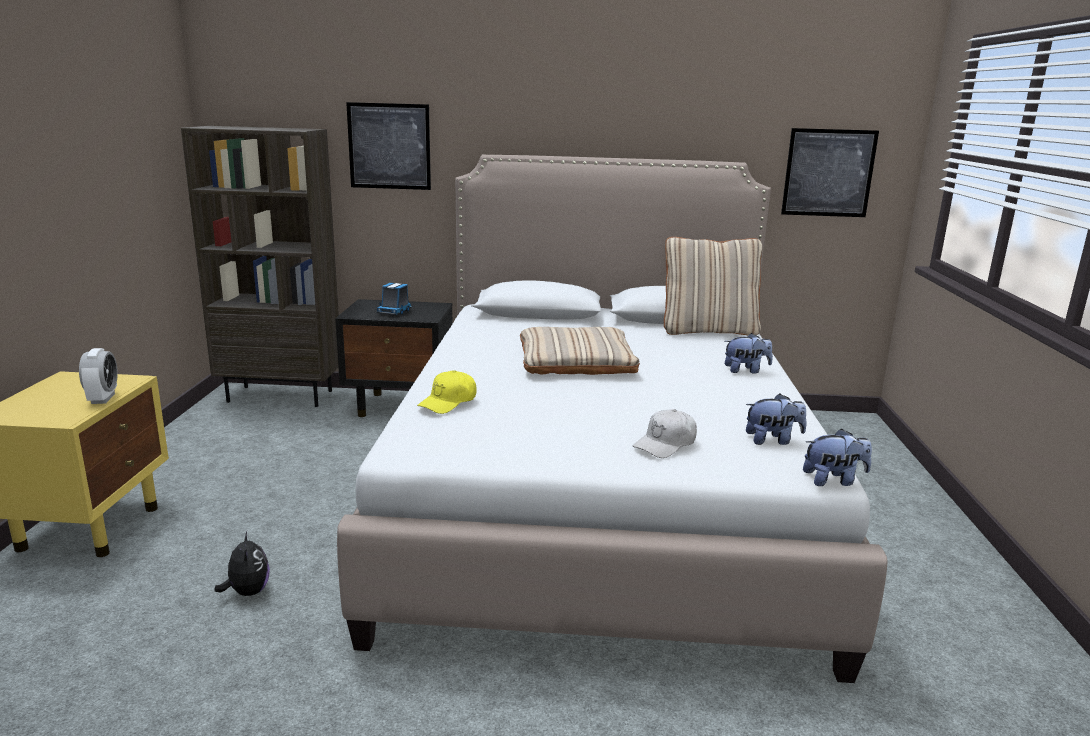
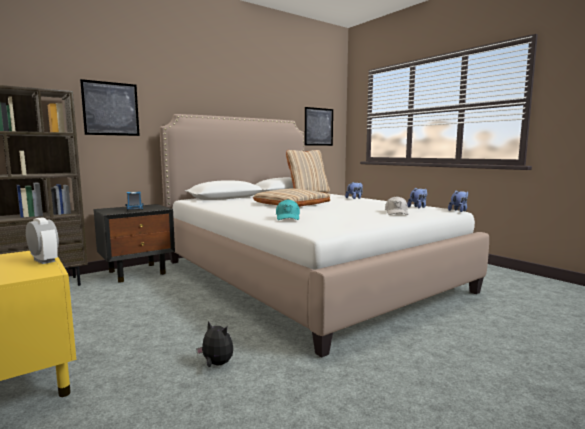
camera: 40 degrees left, 10 degrees down
yellow cap [417,370,477,414] -> turquoise cap [276,199,300,220]

